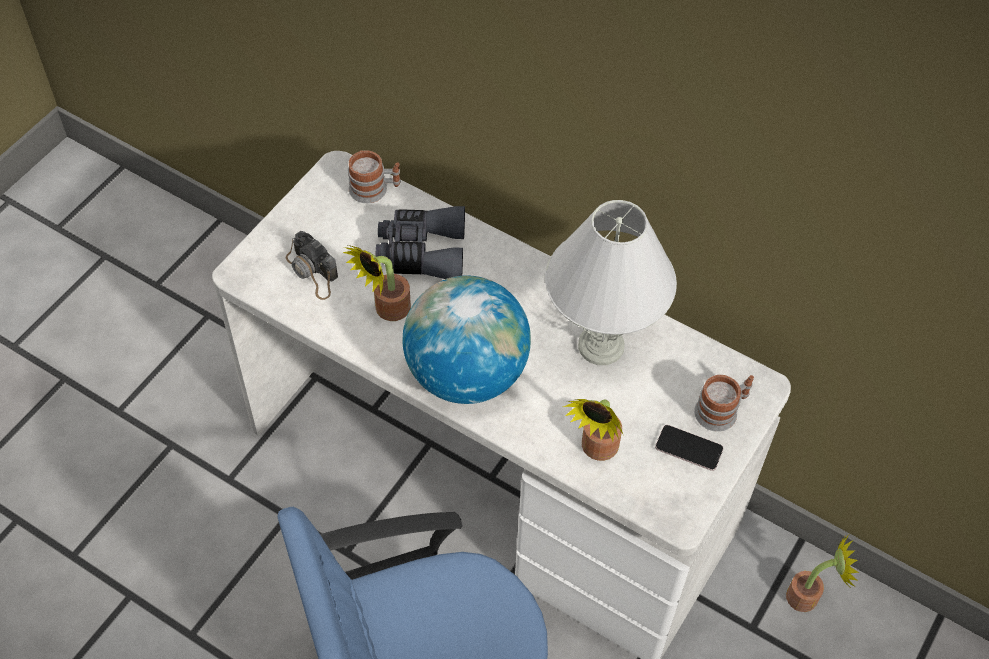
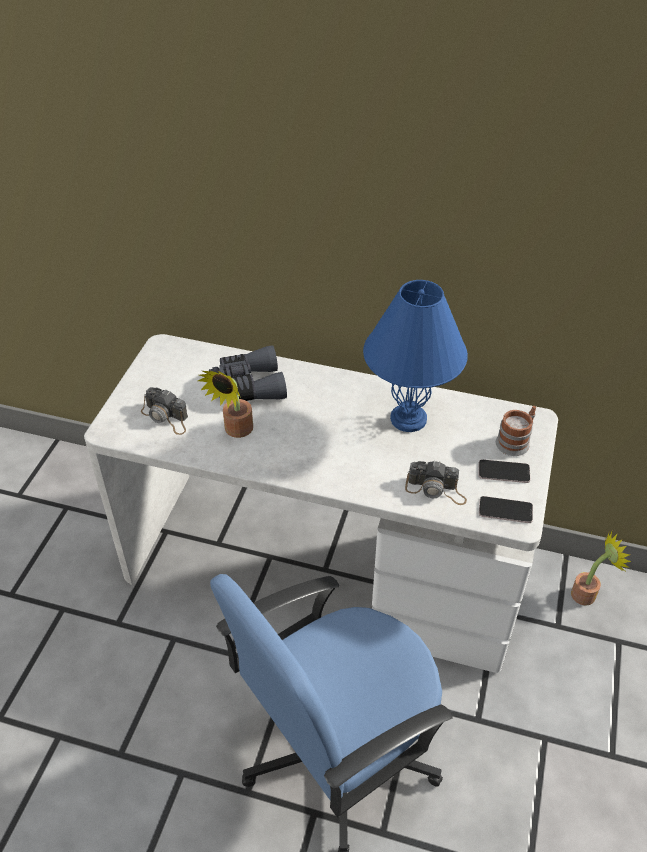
camera: 15 degrees left, 10 degrees down
mug [348,150,401,203] -> none
globe [402,275,531,404] -> none
white table lamp [545,200,677,365] -> blue table lamp [363,280,468,432]
potted plant [563,399,623,461] -> camera [405,460,467,505]
none -> phone [479,496,533,523]

